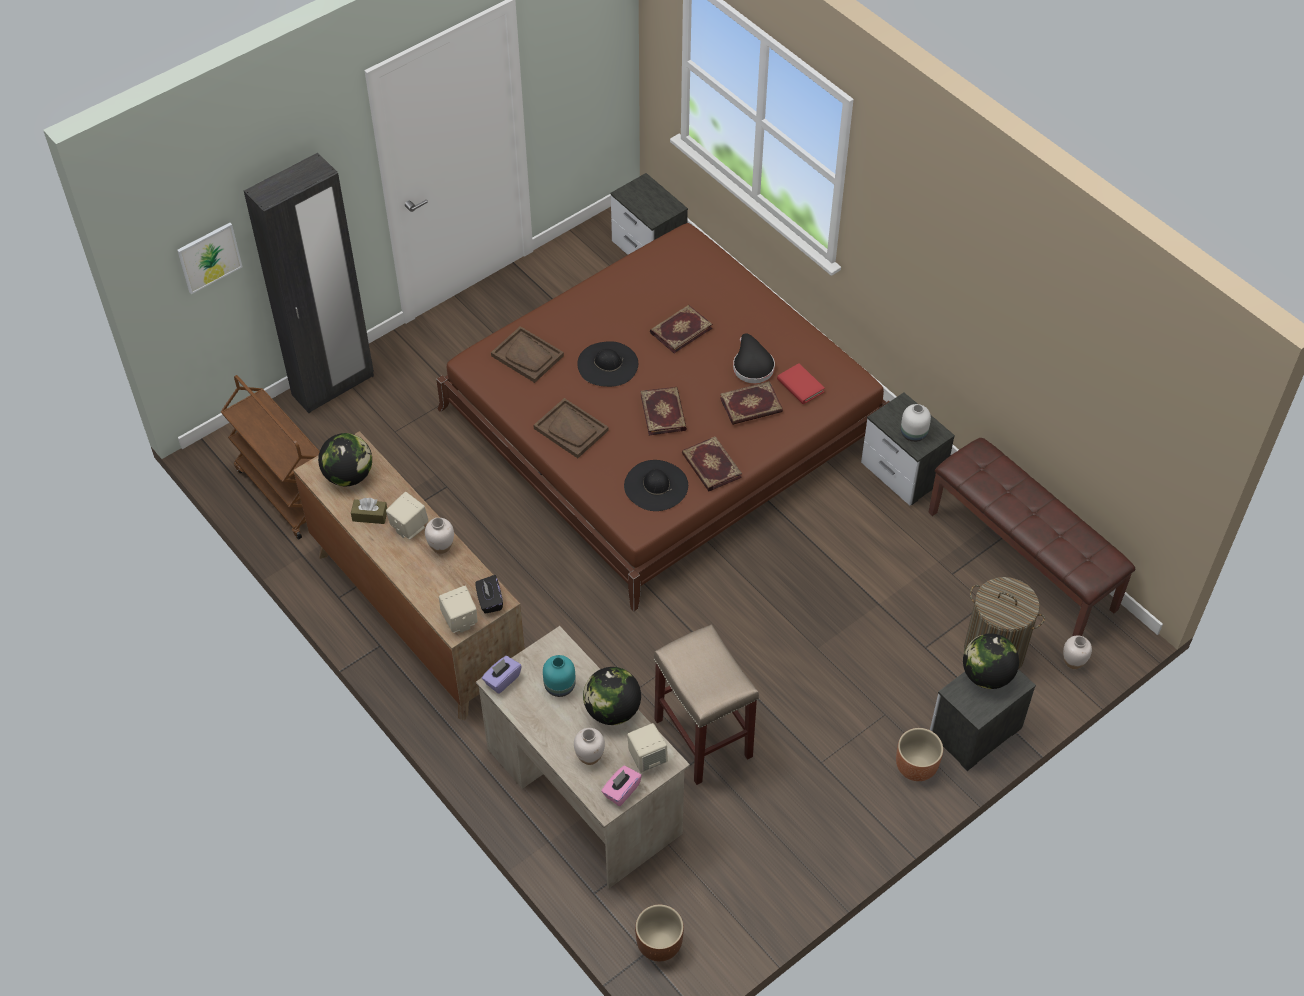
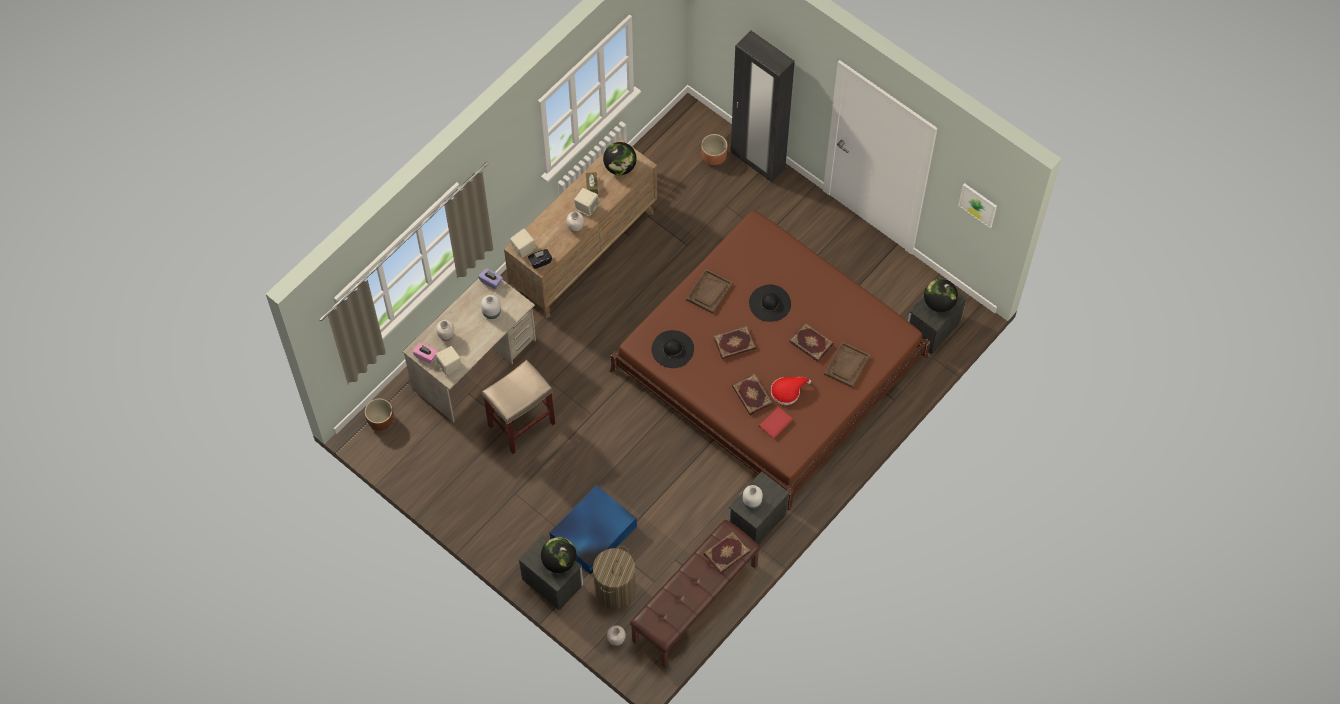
camera: 80 degrees right, 10 degrees up
picture [177,223,242,294] -> picture moved to [958,183,997,228]
brown cart [221,375,320,539] -> none
brown tray [491,326,564,383] -> brown tray moved to [824,341,870,388]
turquoise vase [543,655,576,697] -> white vase [481,295,501,319]
globe [583,667,641,725] -> globe moved to [924,279,958,312]
book [682,436,742,491] -> book moved to [704,531,750,574]
black hat [733,333,775,383] -> red hat [771,377,811,405]
brown planter [896,728,943,781] -> brown planter moved to [701,134,728,165]
none -> blue storage box [550,485,637,574]

